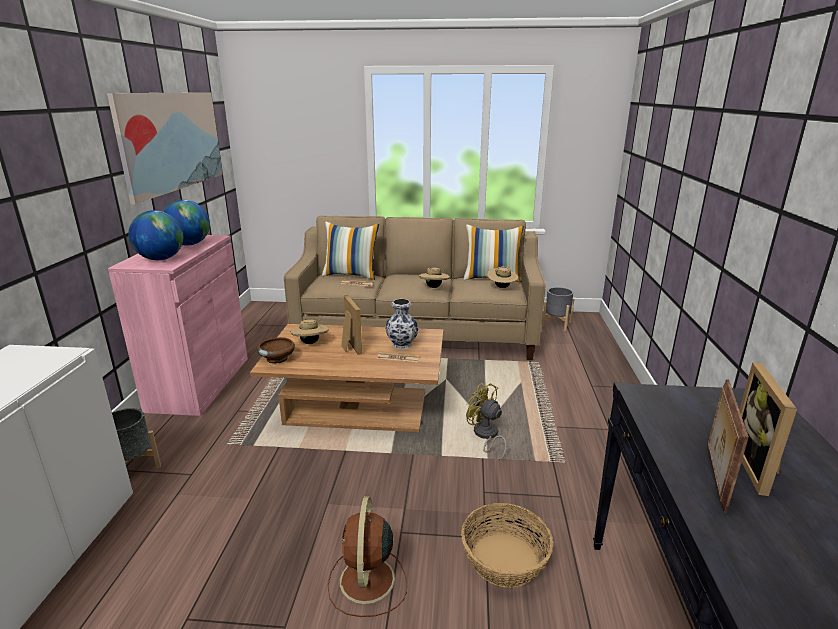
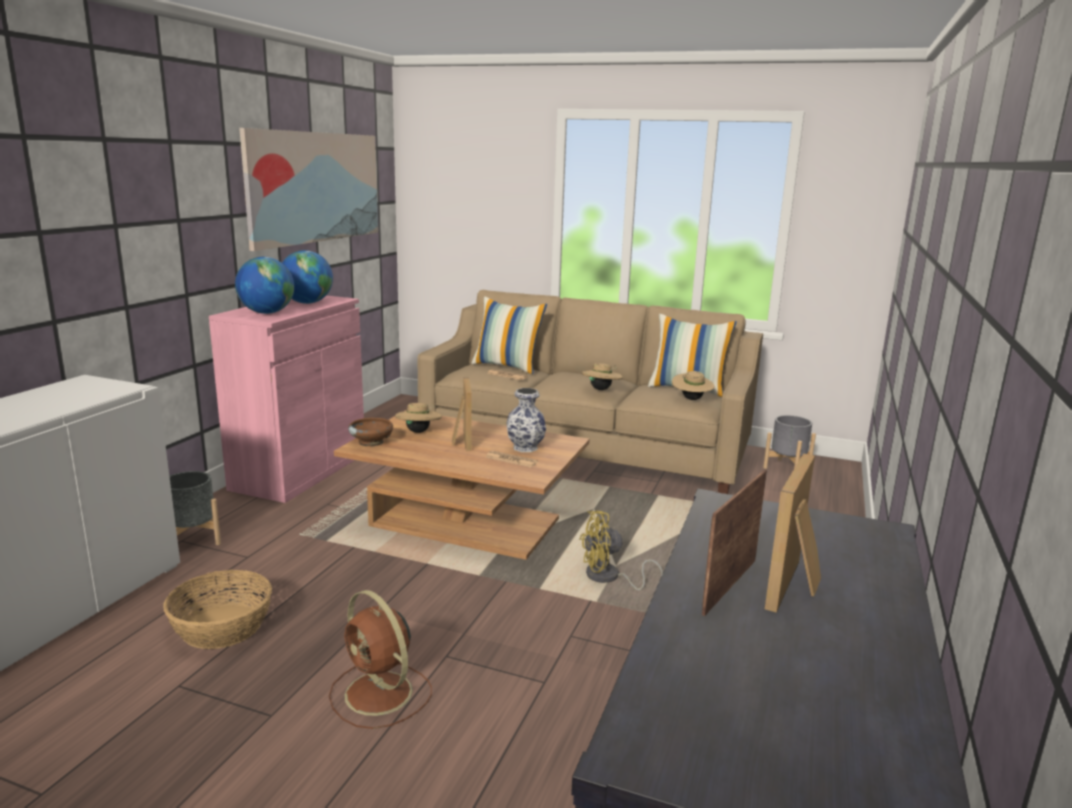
camera: 15 degrees right, 5 degrees down
brown fan [328,496,407,617] -> brown fan turned 60 degrees counterclockwise [329,590,432,729]
basket [461,503,553,588] -> basket moved to [163,570,272,649]
yellow fan [466,383,507,460] -> yellow fan turned 75 degrees counterclockwise [579,510,663,590]

